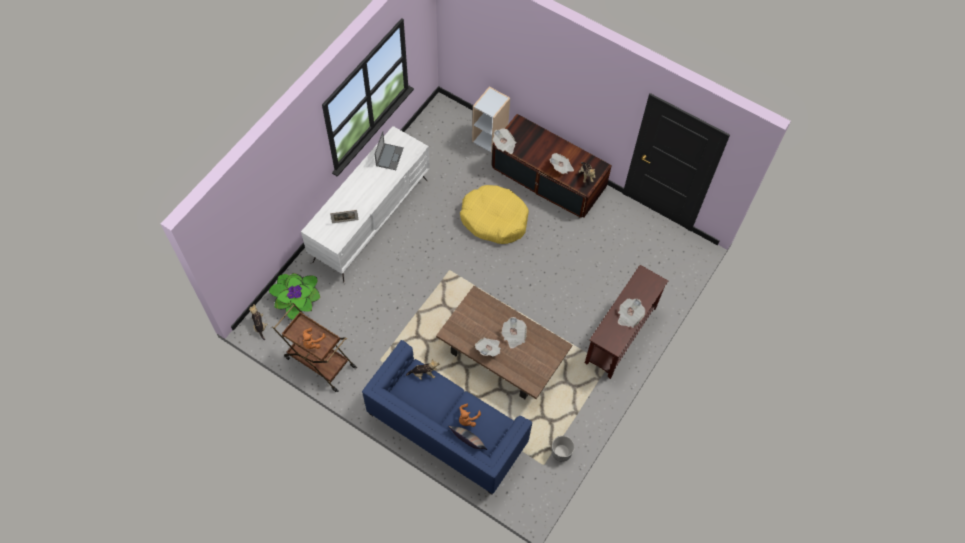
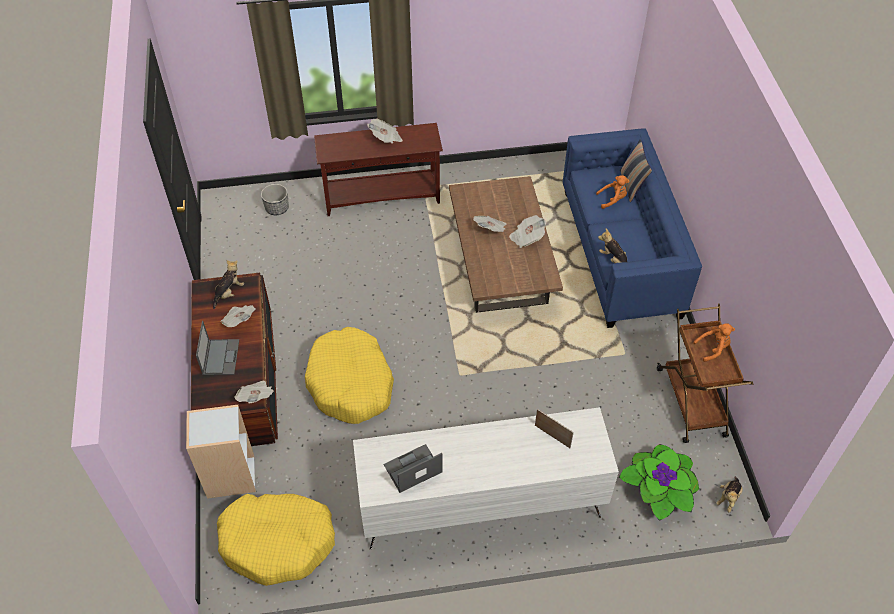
camera: 130 degrees left, 10 degrees down
planter [552,436,575,462] -> planter moved to [261,184,289,215]
none -> laptop [196,321,239,375]
none -> yellow dog bed [217,494,335,586]

